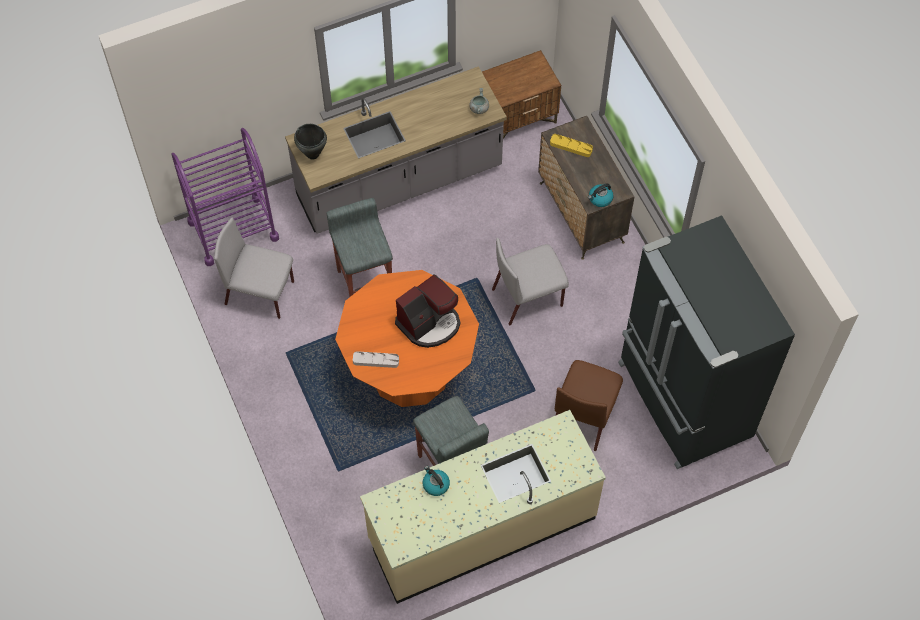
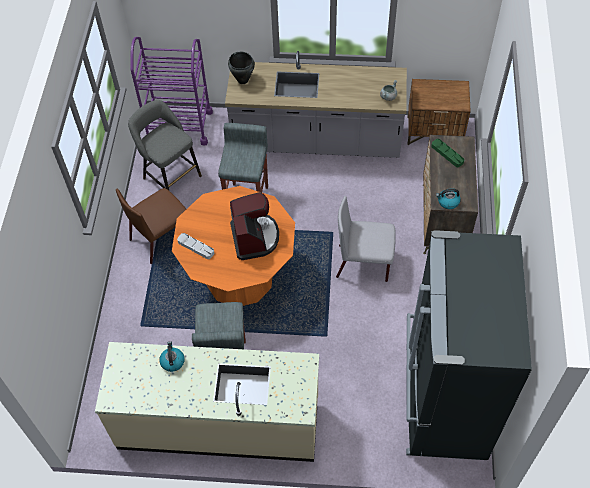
camera: 30 degrees right, 5 degrees down
grey chair [214,218,294,319] -> grey stool [128,100,202,190]
coffee machine [395,274,460,348] -> coffee machine turned 90 degrees counterclockwise [230,192,279,260]
yellow tray [550,134,593,157] -> green tray [431,139,464,167]
brown chair [555,360,623,451] -> brown chair moved to [116,188,186,264]

